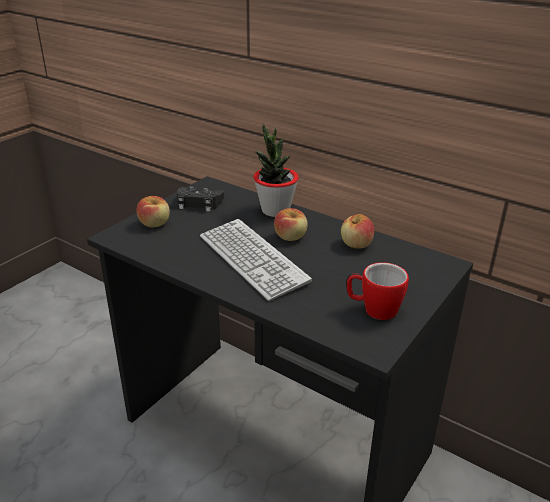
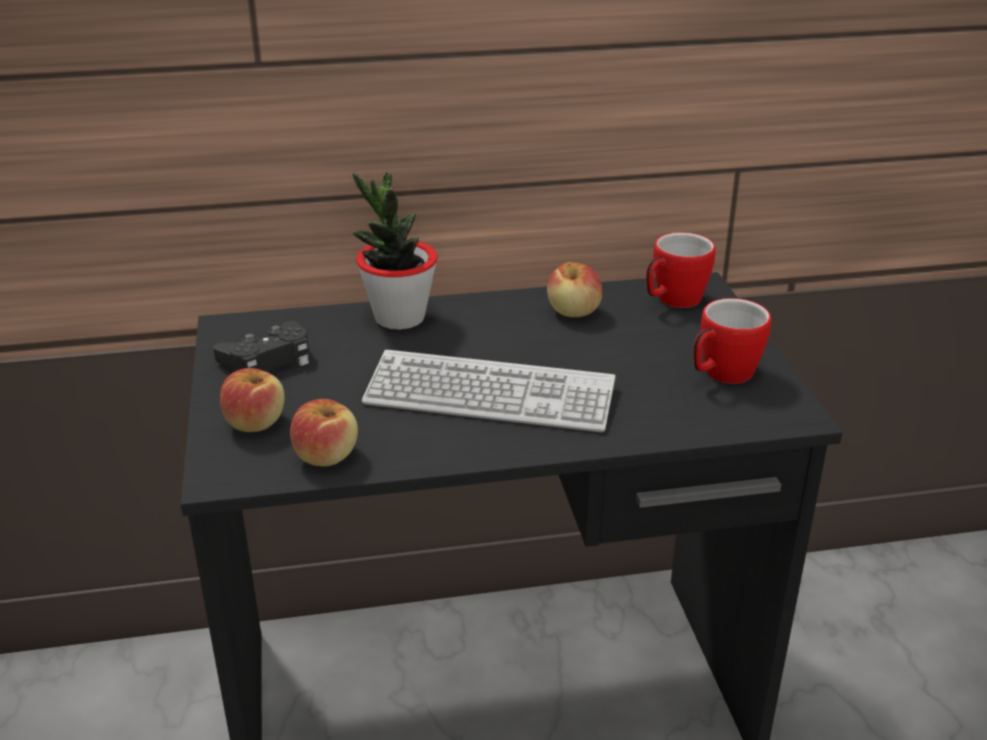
camera: 45 degrees left, 0 degrees up
apple [274,208,308,241] -> apple moved to [290,399,358,466]
none -> mug [646,232,716,308]

